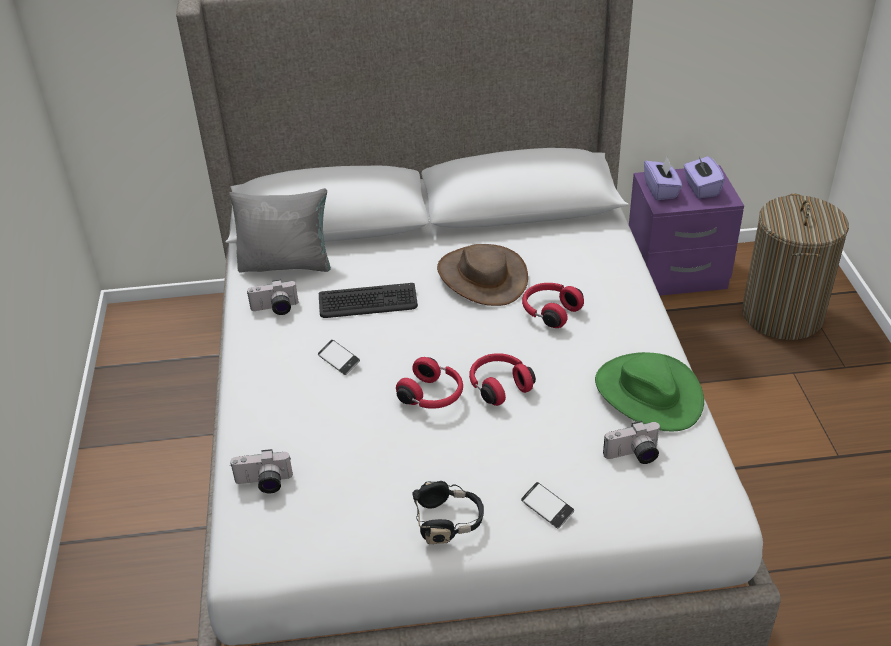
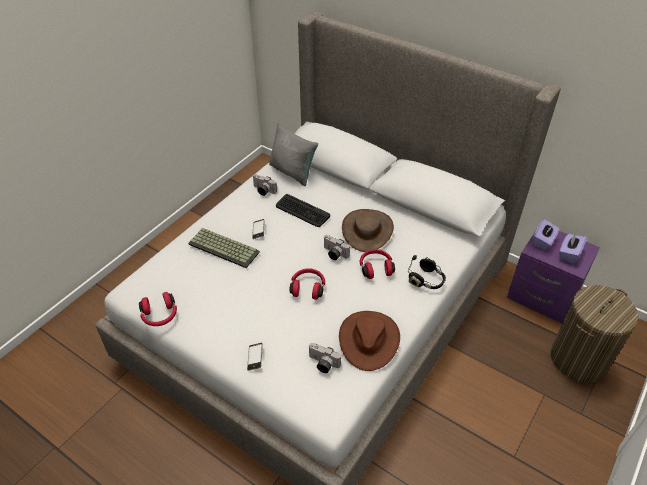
camera: 40 degrees right, 5 degrees up
camera [230,449,293,493] -> camera moved to [323,235,350,260]
red headphones [396,357,463,409] -> red headphones moved to [139,292,177,326]
black headphones [413,481,484,544] -> black headphones moved to [408,255,446,289]
green hat [595,352,704,432] -> brown hat [339,311,400,371]
none -> keyboard [188,228,260,268]

